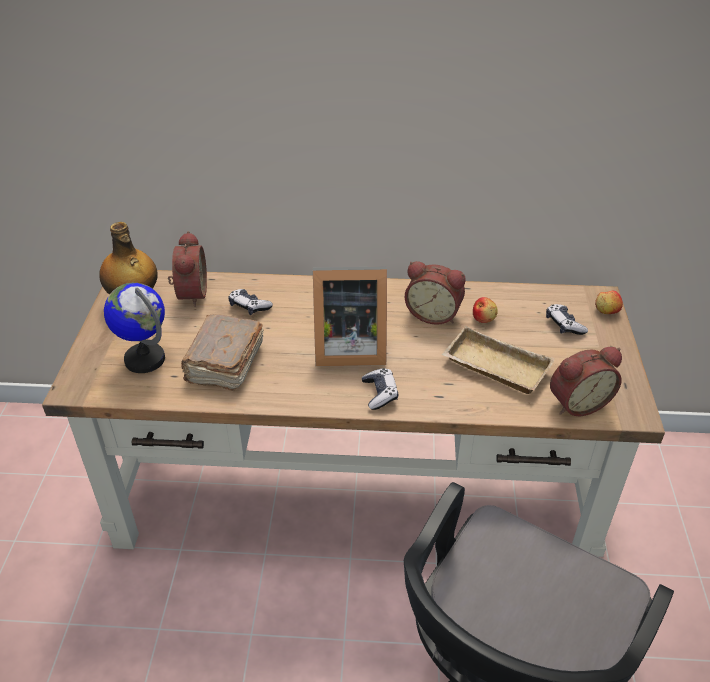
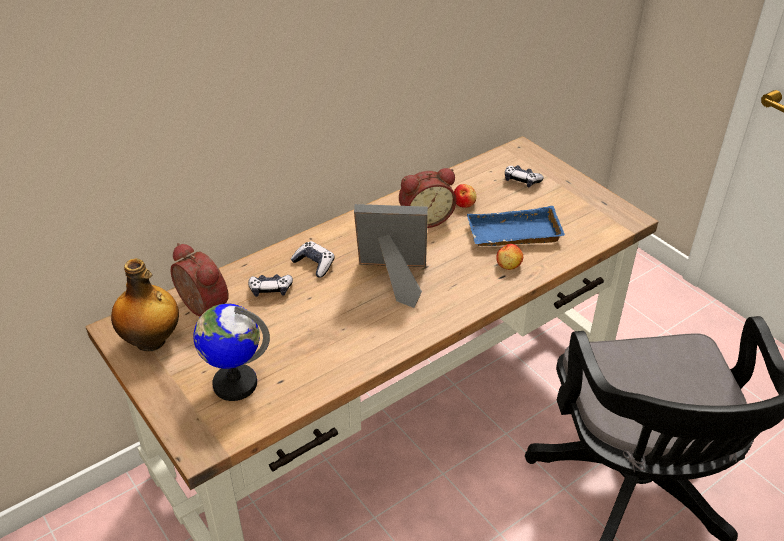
camera: 40 degrees left, 0 degrees up
brown book [181,314,264,391] -> none
picture frame [313,266,387,366] -> picture frame turned 135 degrees counterclockwise [354,204,428,308]
game controller [362,368,398,410] -> game controller moved to [291,241,335,278]
beige tray [442,326,555,394] -> blue tray [467,206,565,246]
alarm clock [550,347,622,416] -> none
apple [595,290,623,314] -> apple moved to [496,244,523,270]

